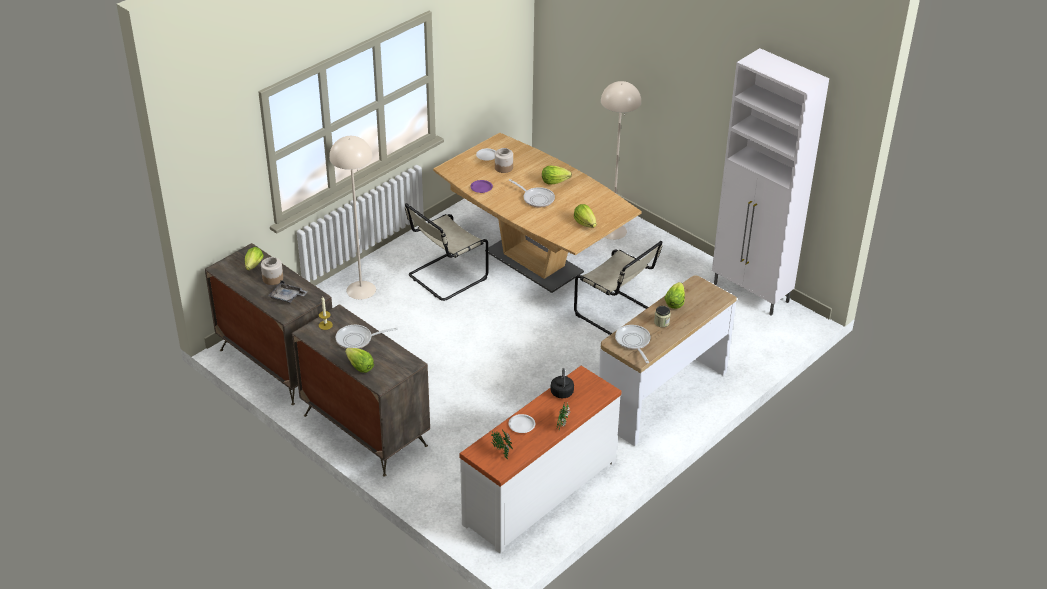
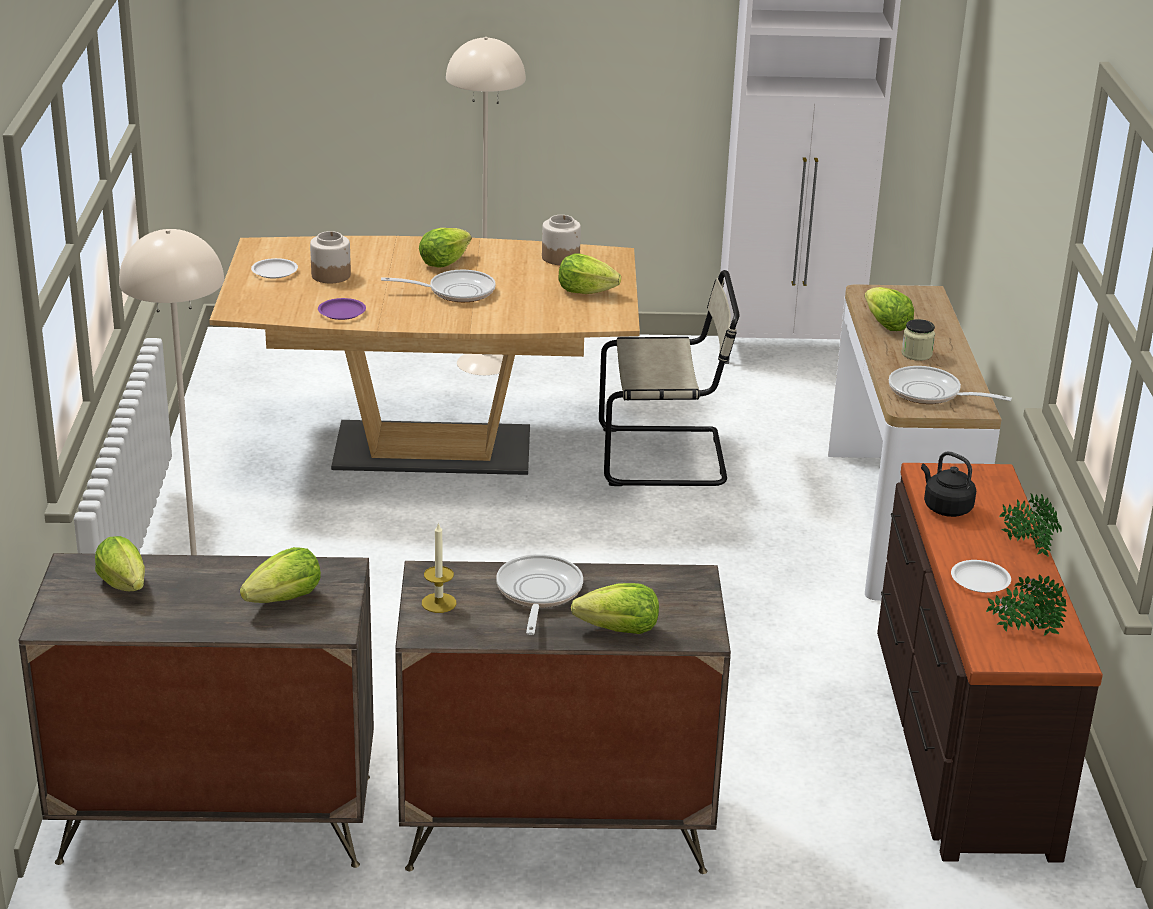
camera: 45 degrees left, 10 degrees down
jar [261,257,283,285] -> jar moved to [542,215,581,265]
grey tray [268,280,307,304] -> lettuce [240,547,321,603]
frying pan [336,325,398,349] -> frying pan turned 150 degrees clockwise [496,554,583,635]
beige chair [405,203,488,301] -> none
white dresser [459,366,622,553] -> brown dresser [877,463,1103,863]

